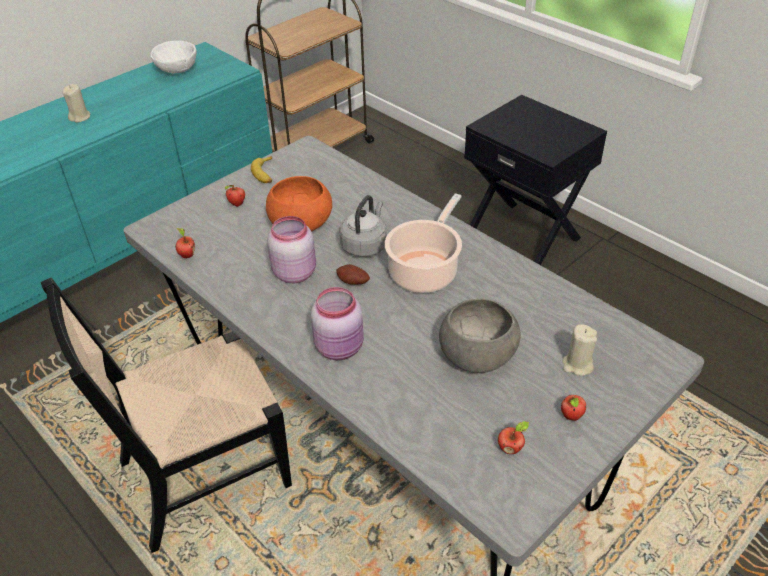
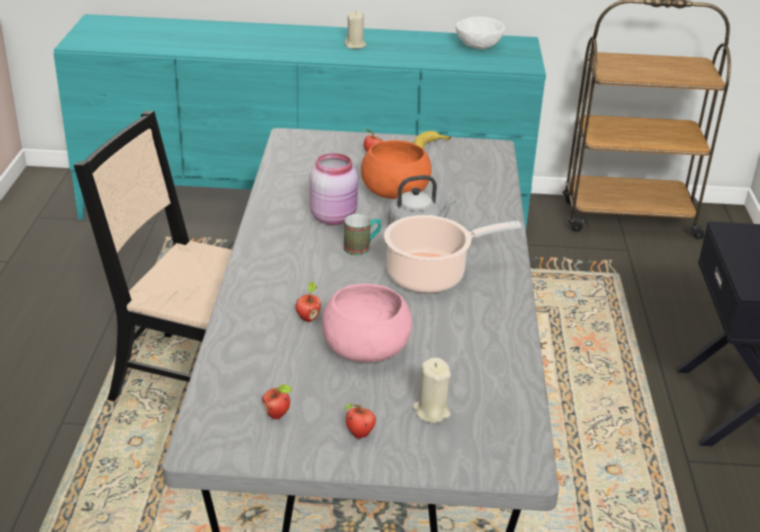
camera: 45 degrees right, 10 degrees down
apple [175,228,195,258] -> apple moved to [295,281,321,322]
pink jar [311,287,364,360] -> none
potato [336,264,370,285] -> mug [344,214,381,256]
grey bowl [439,299,521,373] -> pink bowl [322,284,412,362]

